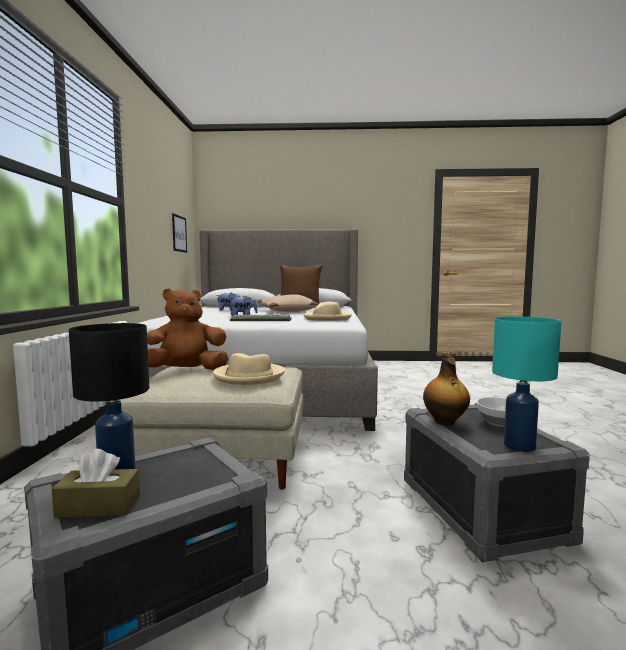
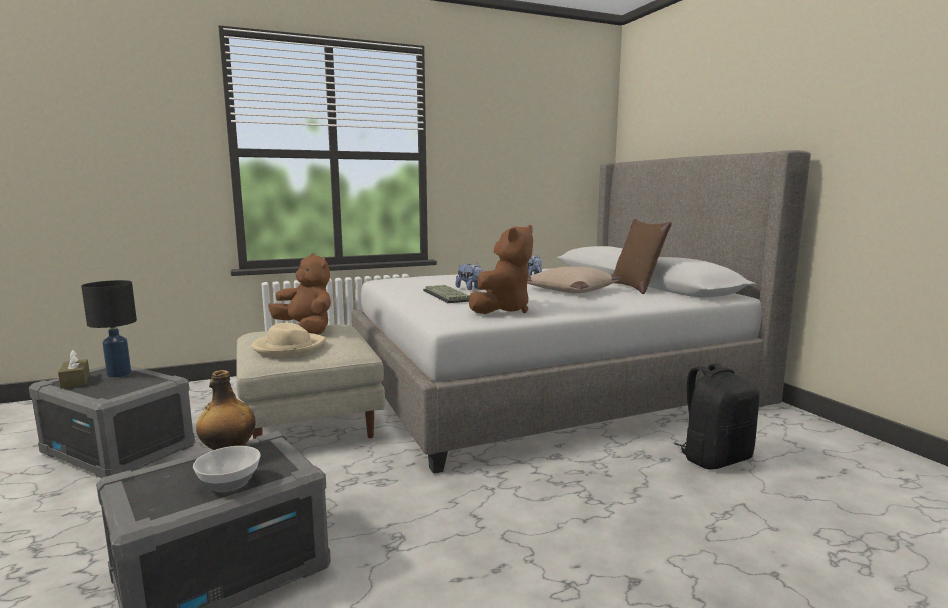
camera: 65 degrees right, 5 degrees up
picture [172,213,187,253] -> none
beige hat [304,301,352,321] -> brown plush toy [469,225,533,314]
turquoise table lamp [492,316,561,452] -> none
none -> black backpack [674,363,760,469]

